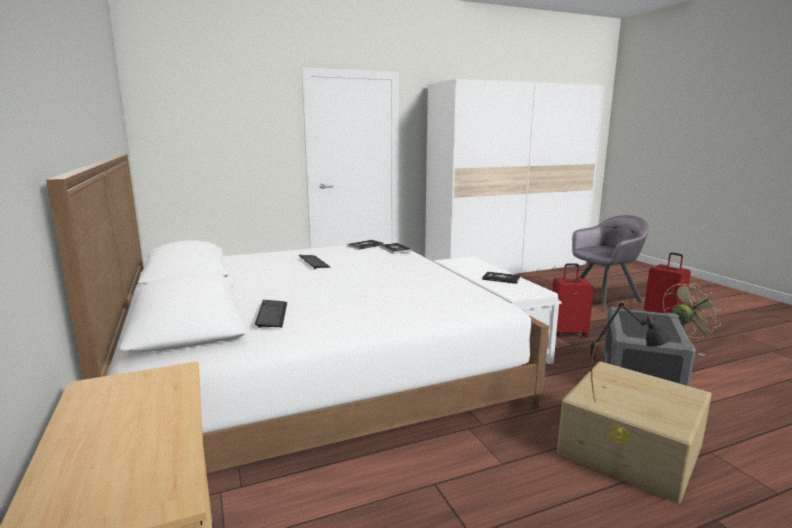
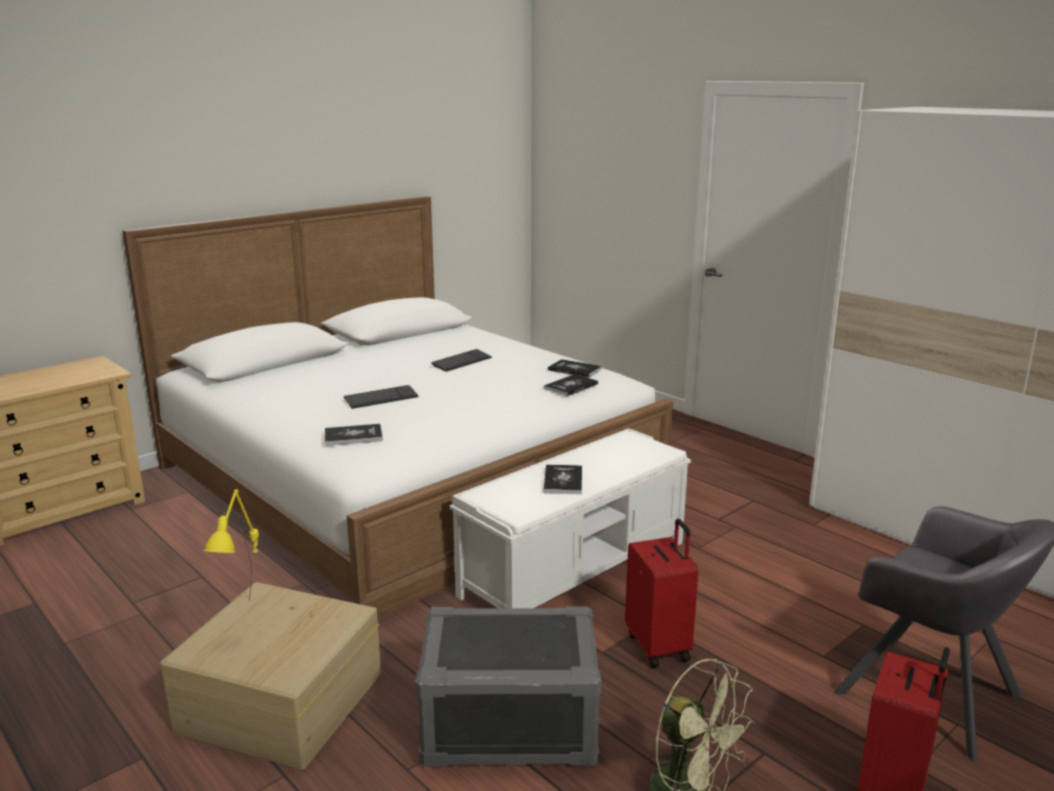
camera: 70 degrees right, 5 degrees up
keyboard [255,300,287,328] -> keyboard moved to [344,385,419,409]
black table lamp [590,303,672,402] -> yellow table lamp [203,489,259,600]
none -> book [325,424,383,446]

